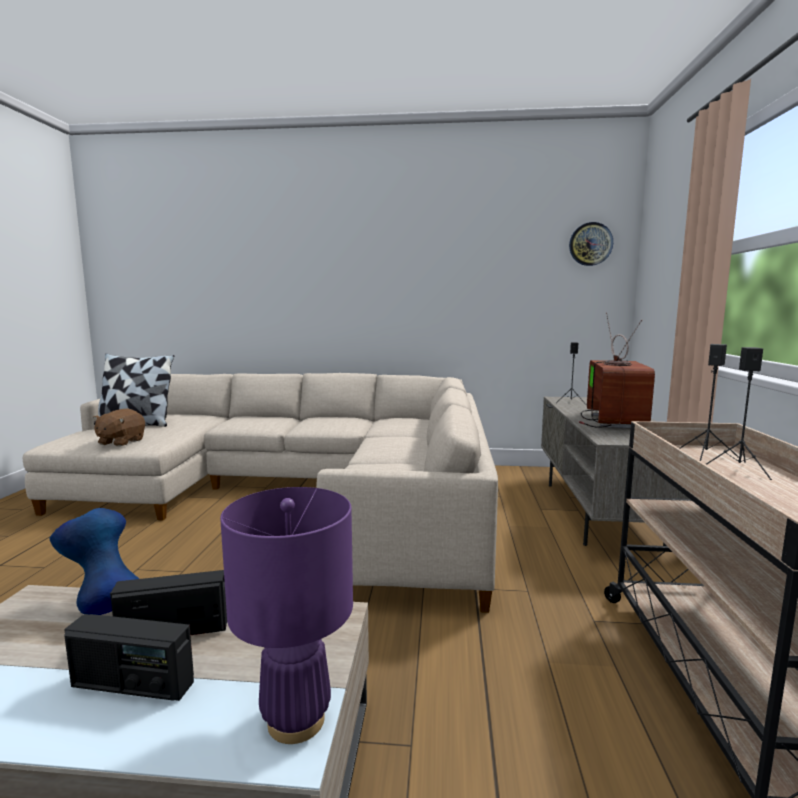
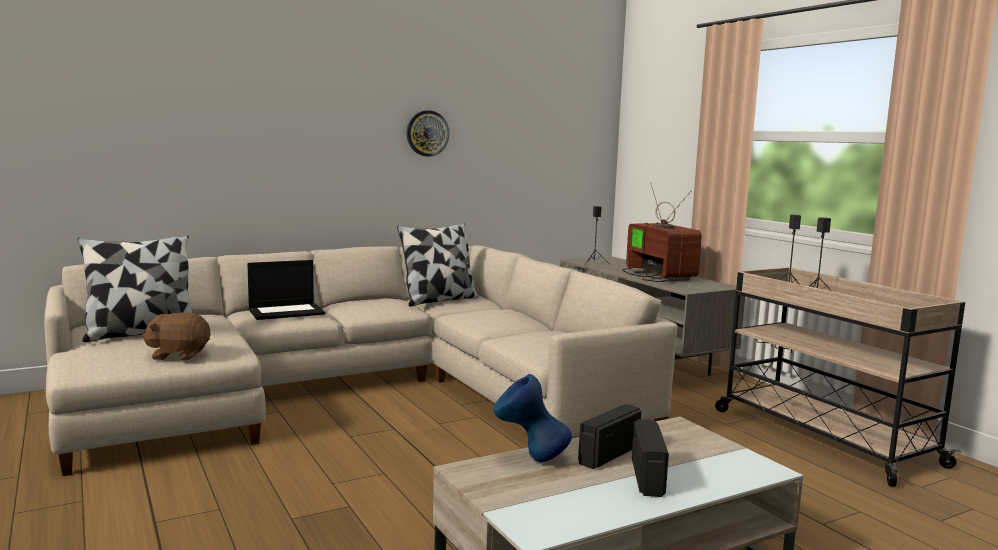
camera: 35 degrees left, 0 degrees up
radio [64,614,194,701] -> radio turned 60 degrees counterclockwise [632,419,669,497]
brown plush toy [93,409,145,447] -> brown plush toy turned 105 degrees clockwise [142,312,210,361]
purple table lamp [220,487,353,744] -> none
wall clock [569,222,613,266] -> wall clock moved to [406,110,449,157]
none -> laptop [247,260,325,320]
none -> pillow [397,224,478,306]

